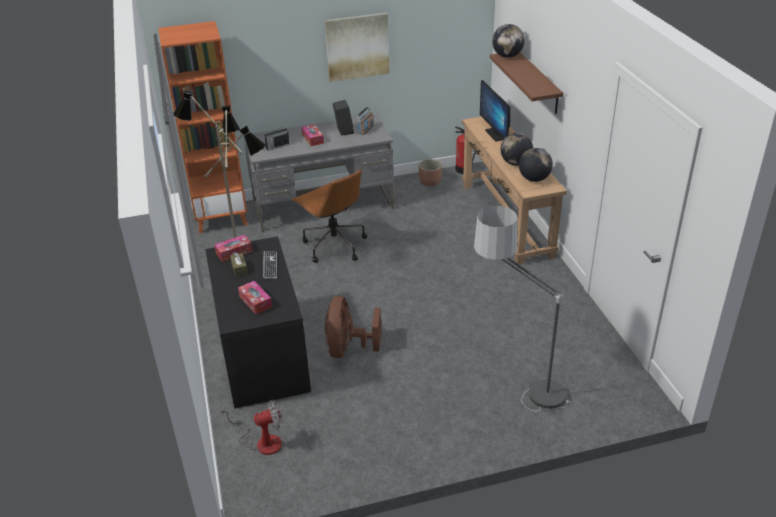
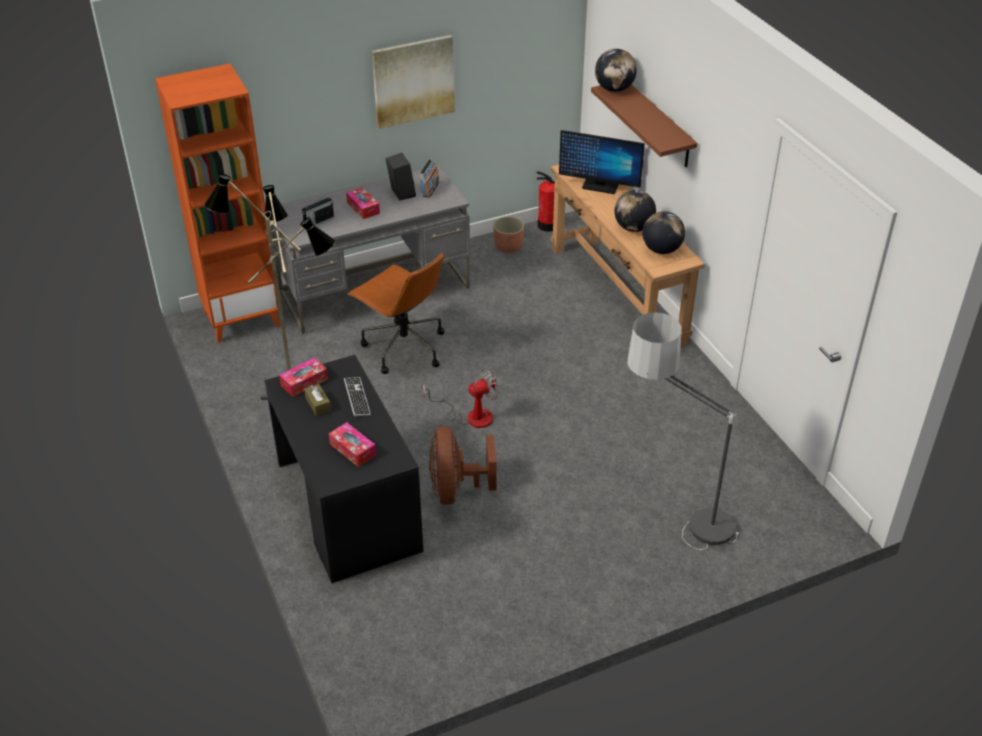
camera: 10 degrees left, 5 degrees up
fan [221,400,283,455] -> fan moved to [422,369,499,428]
monitor [480,80,510,141] -> monitor turned 45 degrees counterclockwise [559,130,645,194]

